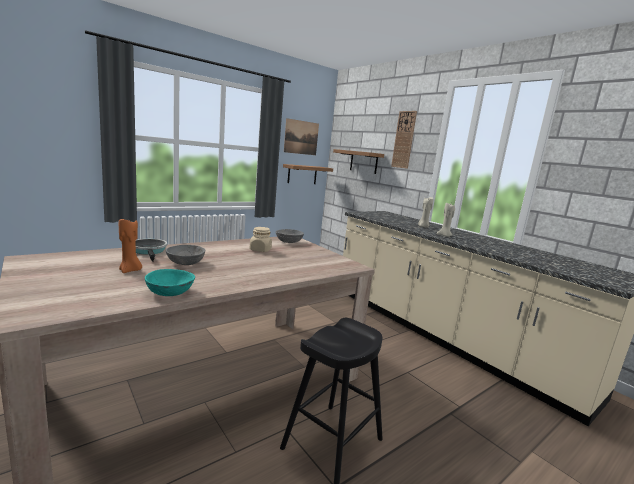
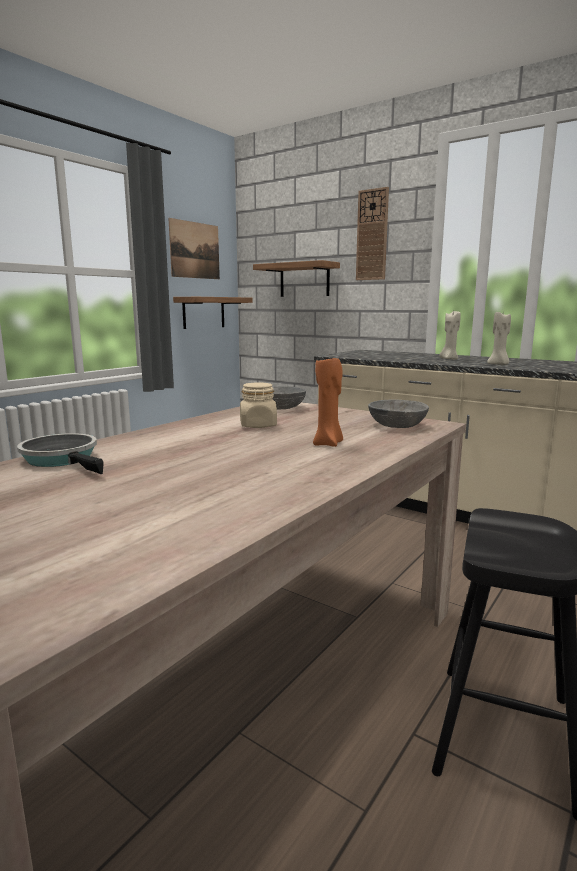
camera: 15 degrees left, 0 degrees up
orange candle [119,219,142,273] -> orange candle moved to [313,358,343,447]
turquoise bowl [145,269,195,296] -> none
grey bowl [166,245,205,265] -> grey bowl moved to [368,400,429,428]

